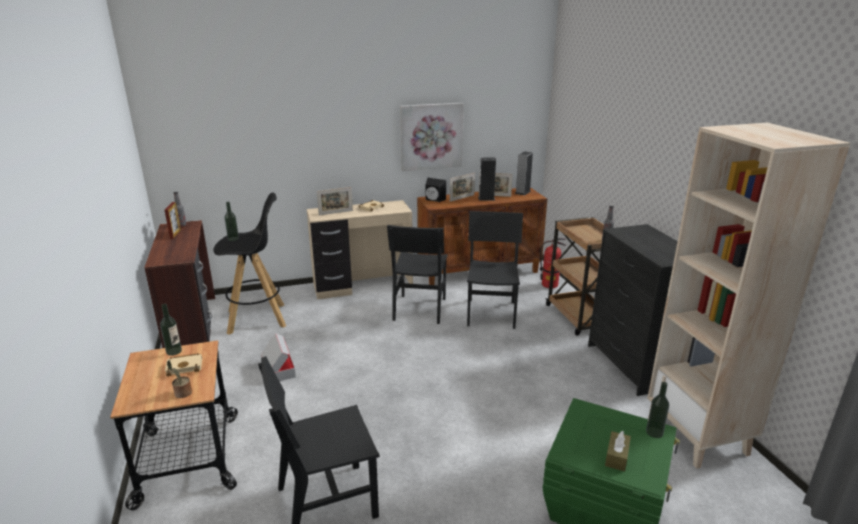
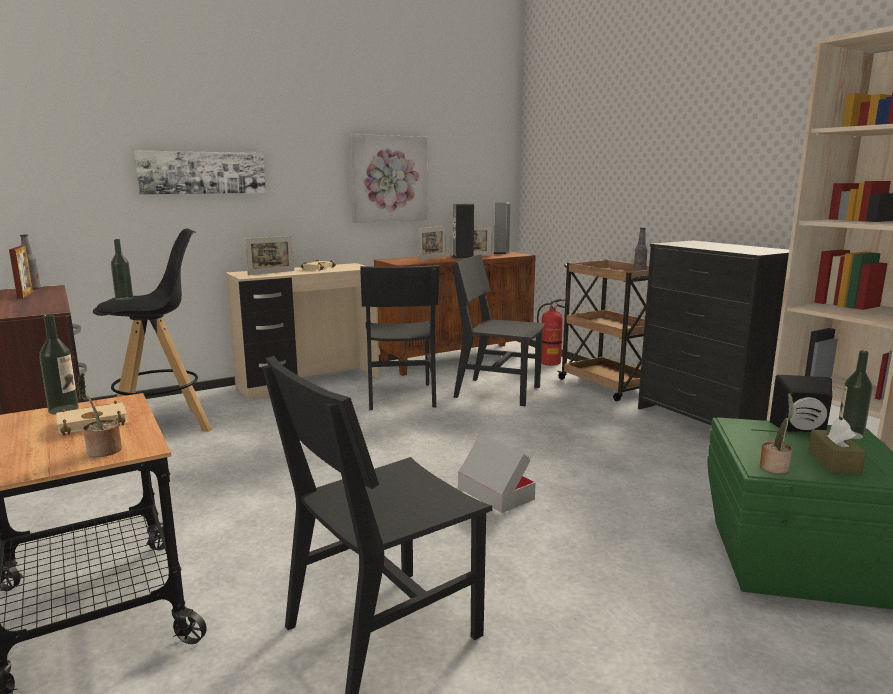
camera: 15 degrees left, 10 degrees down
cardboard box [261,333,296,381] -> cardboard box moved to [458,434,536,513]
black speaker [425,178,446,202] -> black speaker moved to [770,375,832,433]
black chair [467,211,523,329] -> black chair turned 60 degrees counterclockwise [452,254,545,406]
none -> picture [134,151,266,195]
none -> potted plant [760,393,794,474]

